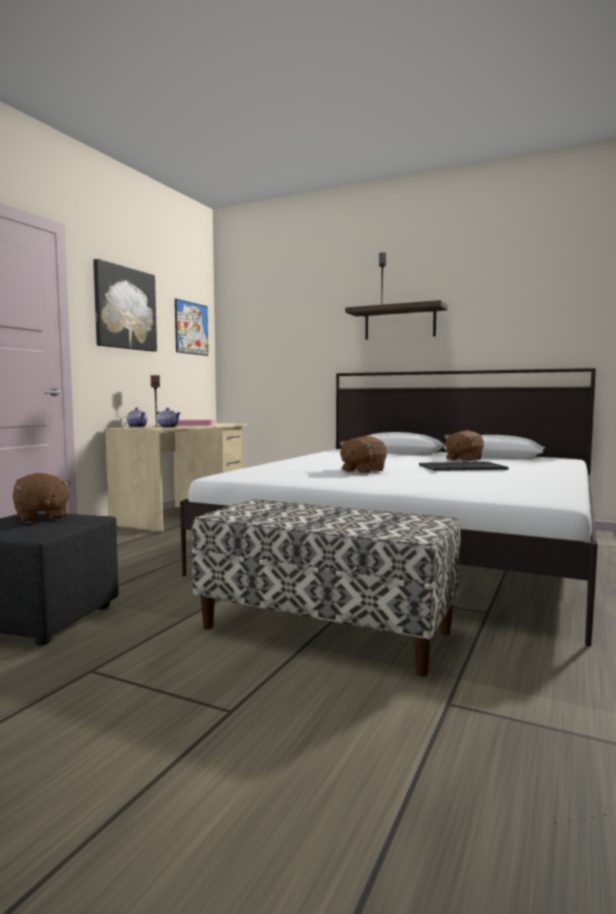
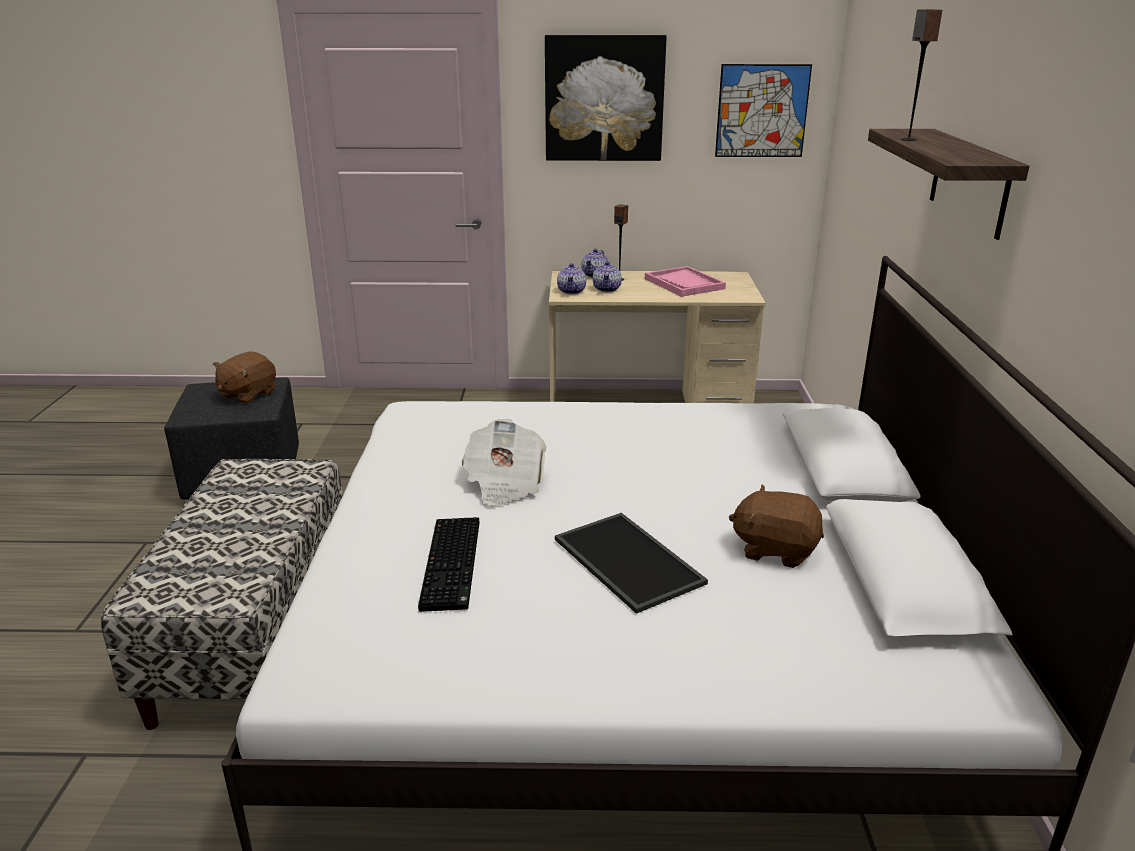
camera: 65 degrees right, 20 degrees up
brown plush toy [339,436,387,474] -> newspaper [461,419,546,506]
none -> keyboard [418,517,480,612]
none -> teapot [557,263,586,294]

